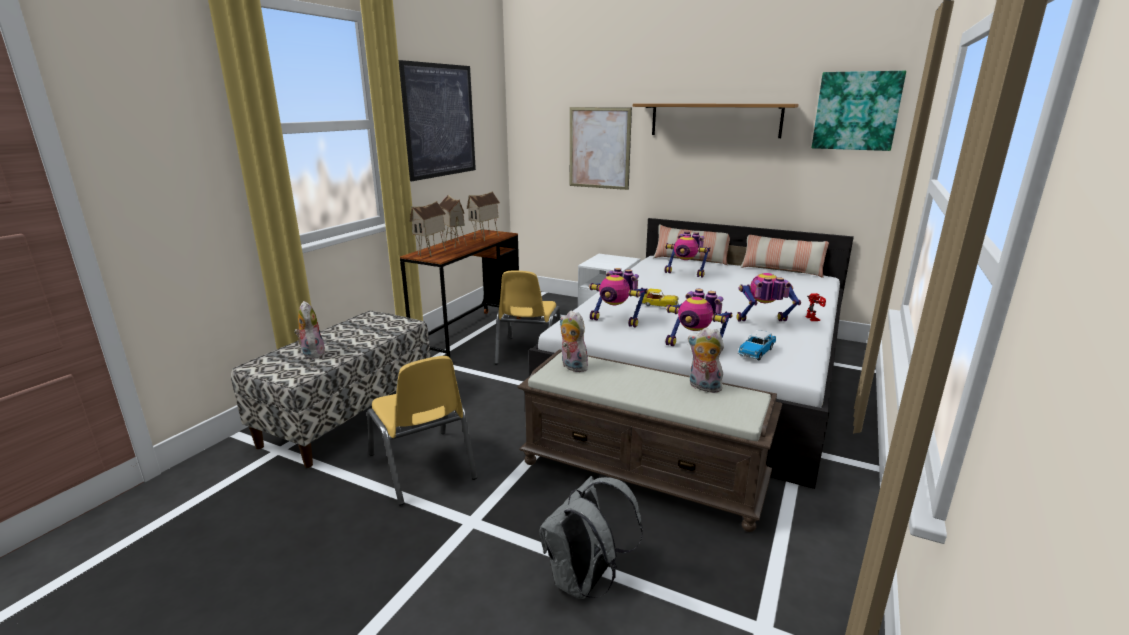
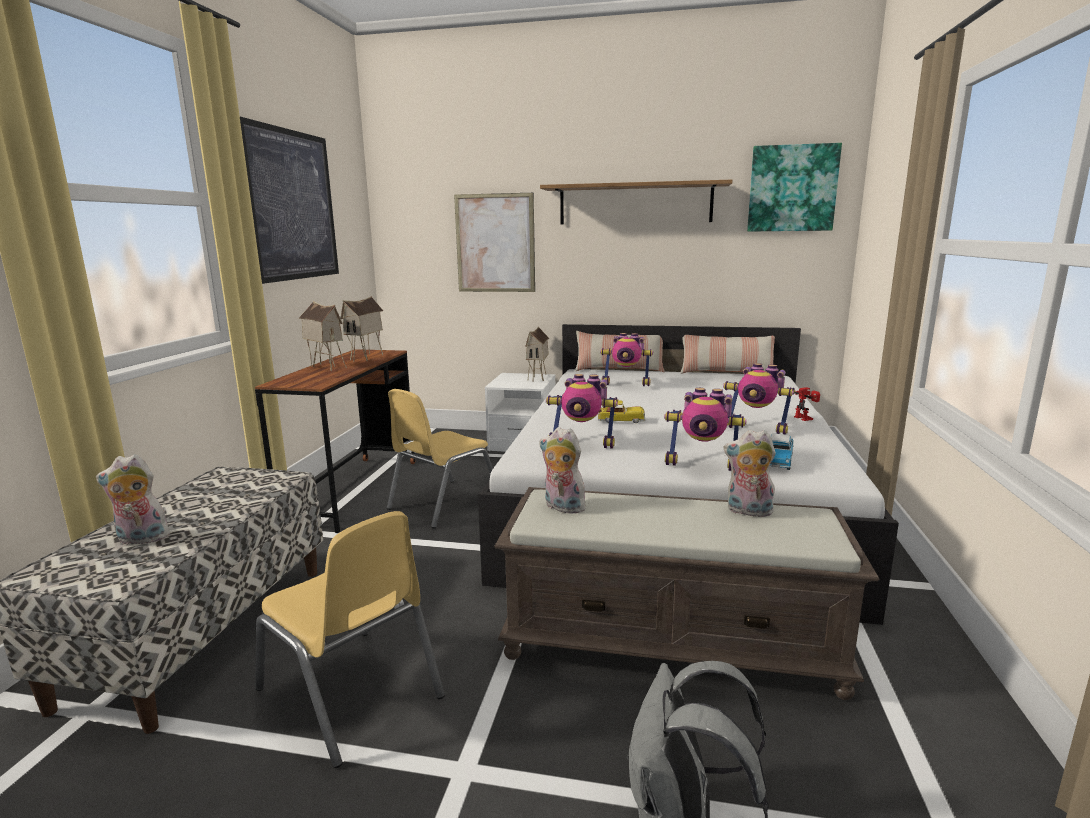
camera: 15 degrees left, 5 degrees down
plush toy [294,301,326,359] -> plush toy turned 60 degrees counterclockwise [96,454,172,546]
toy house [410,201,446,257] -> toy house moved to [525,326,549,382]
yellow chair [495,270,561,364] -> yellow chair turned 45 degrees clockwise [387,389,493,528]
toy robot [737,273,801,321] -> toy robot turned 135 degrees counterclockwise [723,363,795,434]

